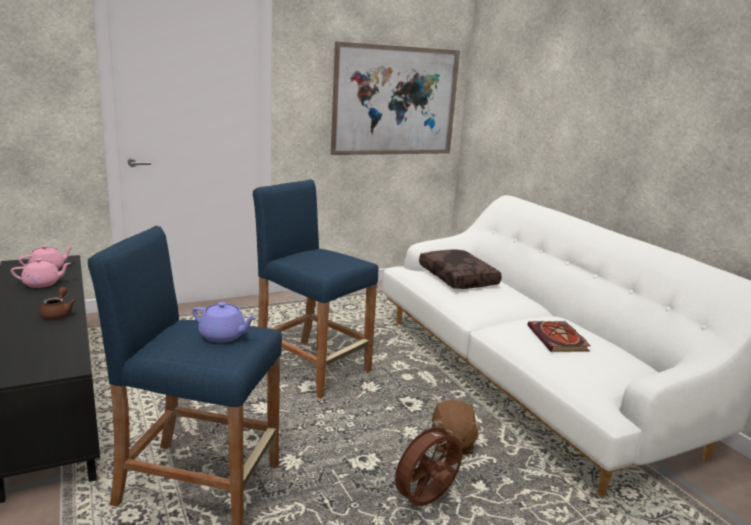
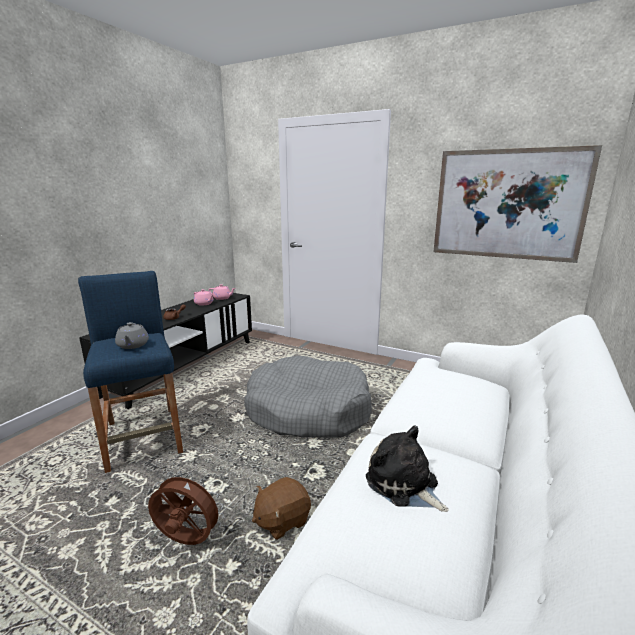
camera: 55 degrees right, 0 degrees up
purple teapot [192,302,257,343] -> grey teapot [115,322,149,349]
blue stool [253,179,379,399] -> grey dog bed [244,356,372,438]
brown pillow [419,249,502,289] -> none
book [527,321,591,352] -> plush toy [366,426,449,512]

